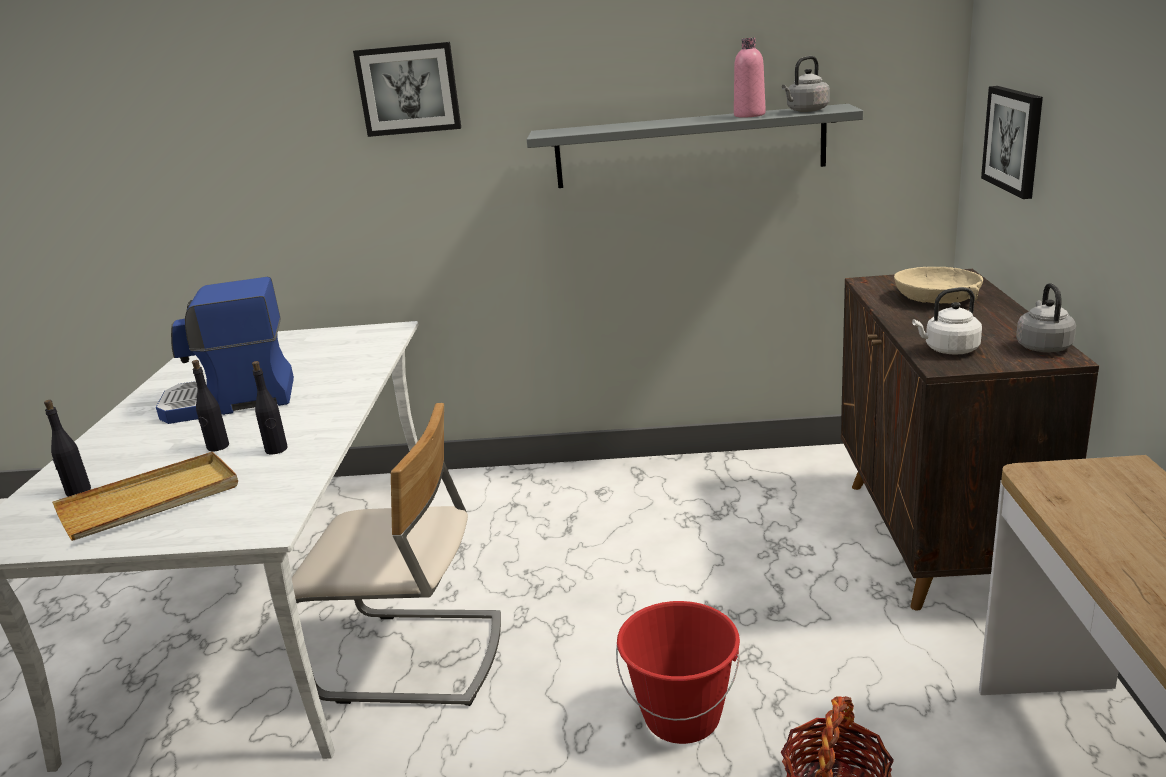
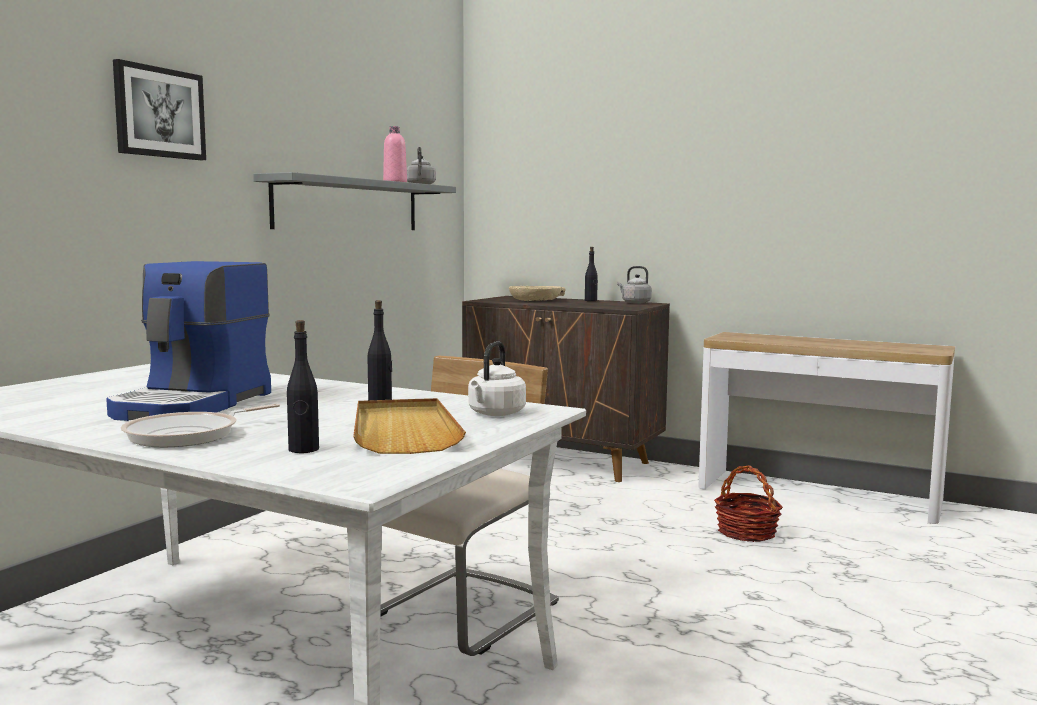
camera: 65 degrees left, 15 degrees down
black bottle [192,360,229,451] -> black bottle moved to [585,247,598,301]
red bucket [616,601,740,744] -> none
white kettle [912,287,982,355] -> white kettle moved to [468,341,526,416]
picture [981,86,1043,199] -> none
none -> frying pan [121,404,280,447]

